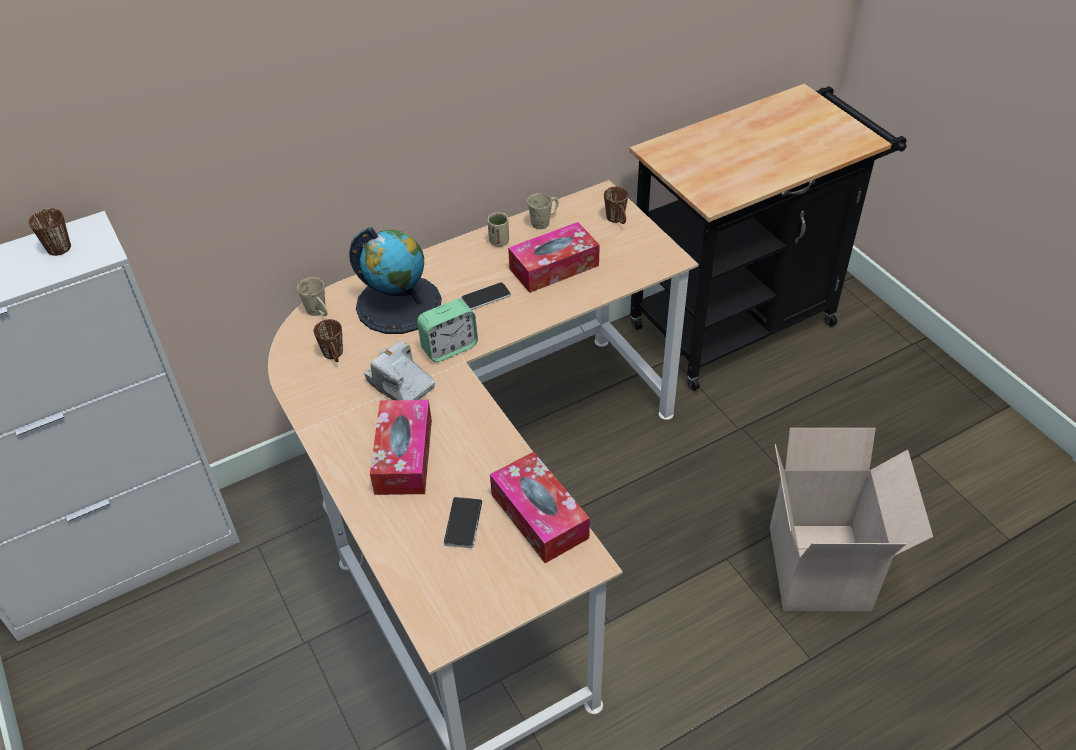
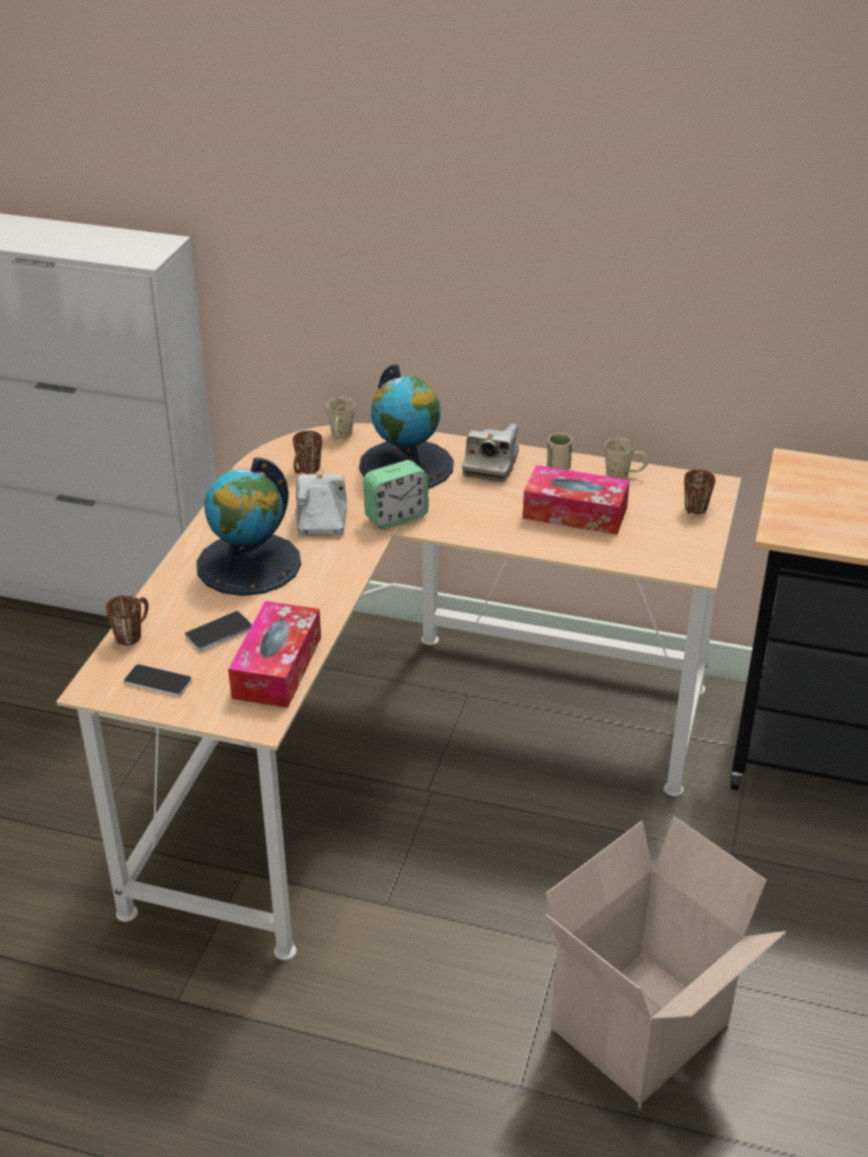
camera: 45 degrees right, 10 degrees down
brown mug [29,208,71,256] -> brown mug moved to [105,595,149,646]
tissue box [370,400,432,495] -> globe [196,457,301,596]
alarm clock [417,299,478,362] -> alarm clock turned 45 degrees counterclockwise [363,460,429,529]
phone [461,282,511,310] -> phone moved to [123,664,192,697]
none -> camera [462,424,519,482]

